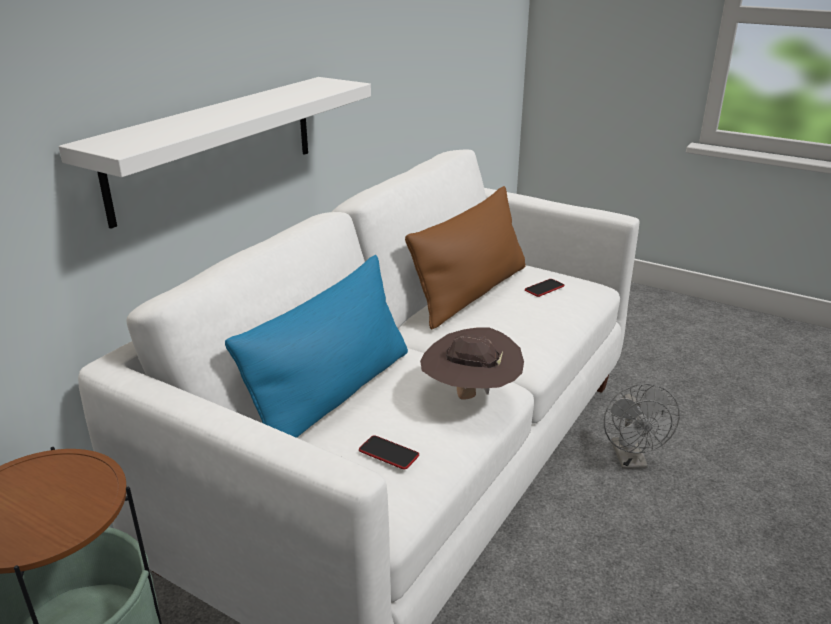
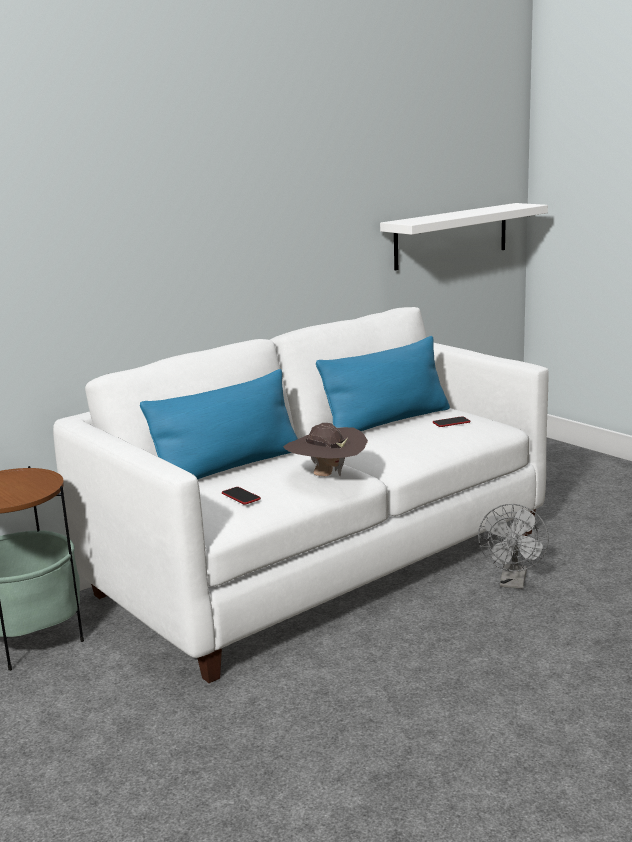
camera: 20 degrees right, 10 degrees down
white shelf [59,77,371,229] -> white shelf moved to [380,203,548,270]
brown pillow [405,186,525,329] -> blue pillow [316,336,450,431]

